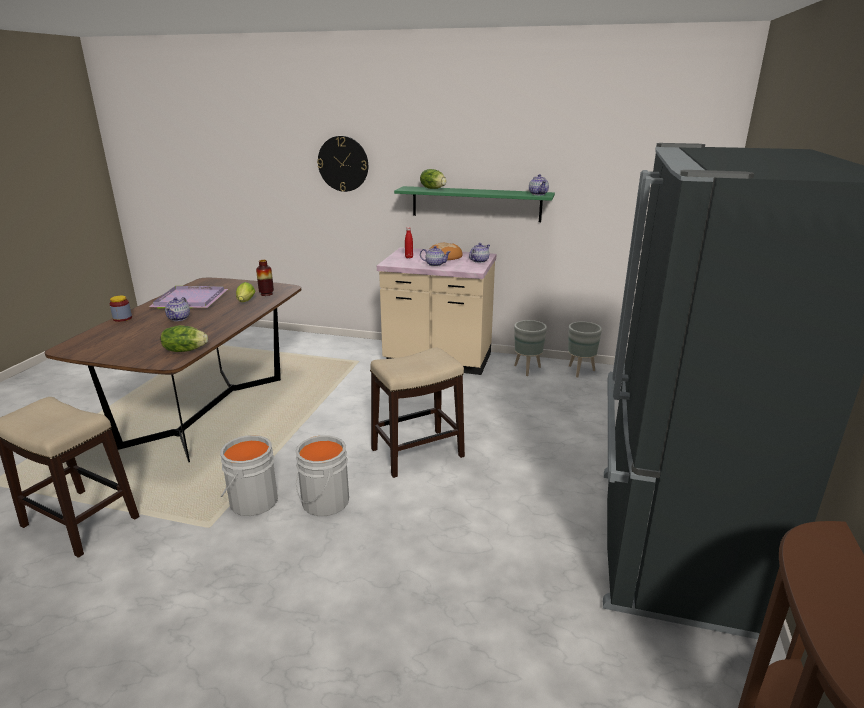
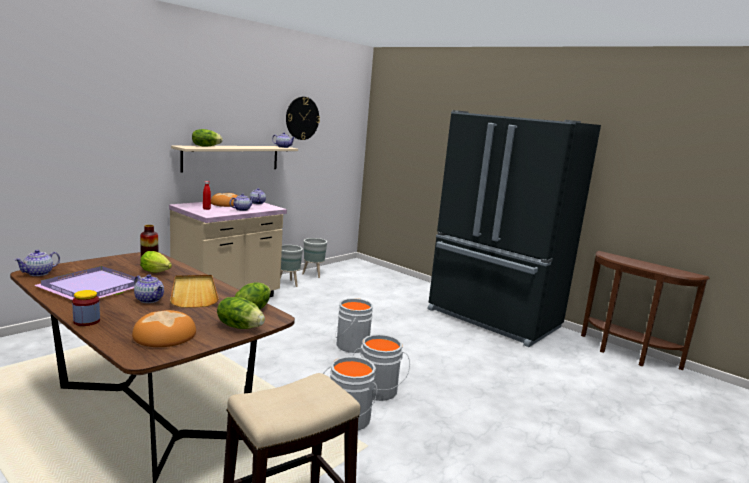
camera: 65 degrees left, 10 degrees down
wall clock [317,136,368,192] -> wall clock moved to [286,97,320,140]
stool [370,348,465,478] -> grey bucket [335,298,373,353]
green shelf [394,186,555,222] -> beige shelf [171,146,298,173]
none -> teapot [14,250,60,276]
none -> bread [132,310,196,347]
none -> beige tray [170,275,219,308]
none -> lettuce [217,297,265,329]

